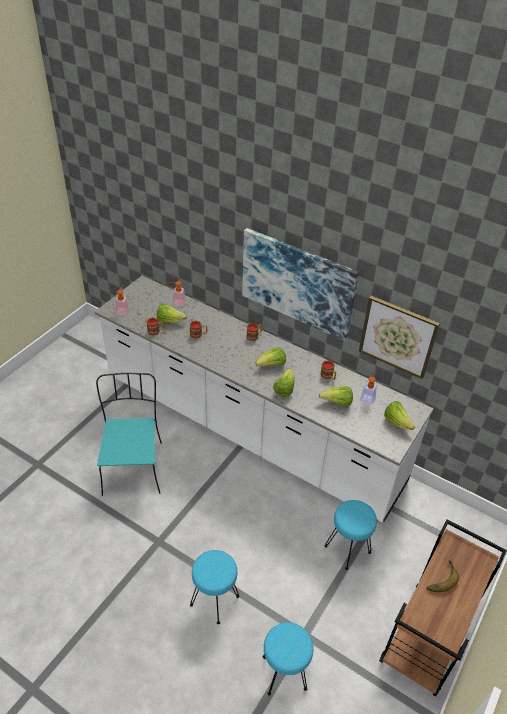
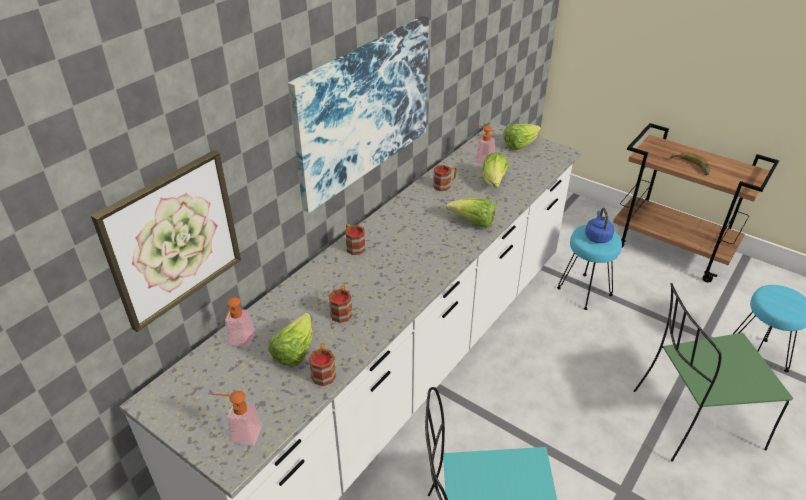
camera: 85 degrees left, 5 degrees down
turquoise stool [190,550,239,624] -> green chair [634,283,793,462]
lettuce [255,348,286,366] -> none
picture [359,296,440,379] -> picture moved to [91,150,241,332]
none -> blue kettle [585,208,614,243]

